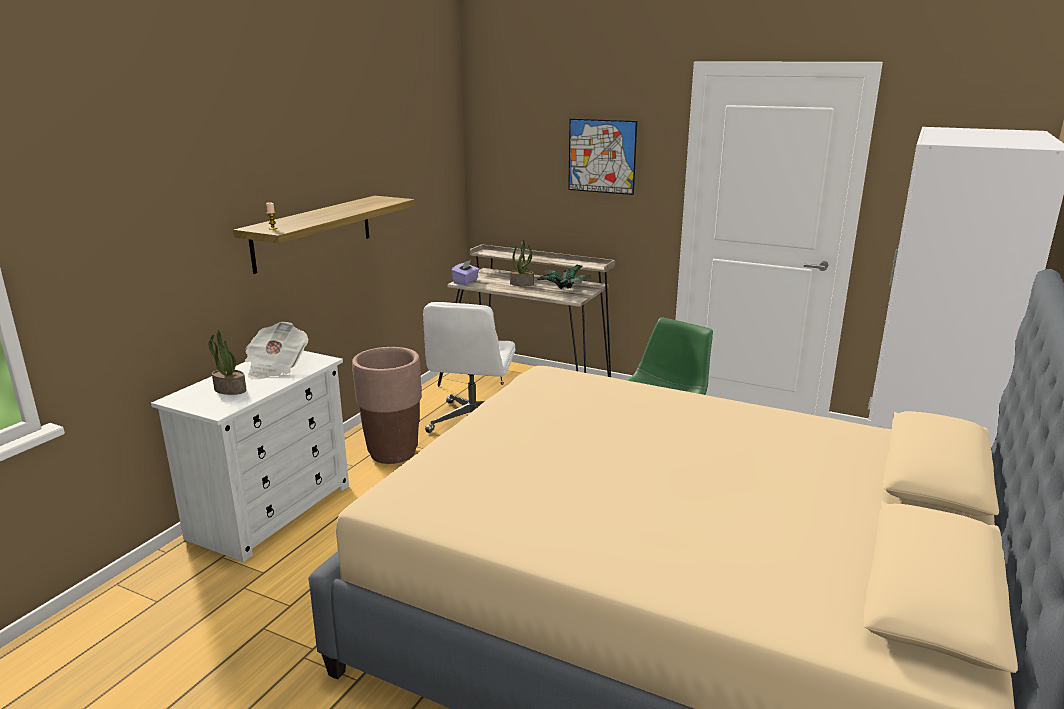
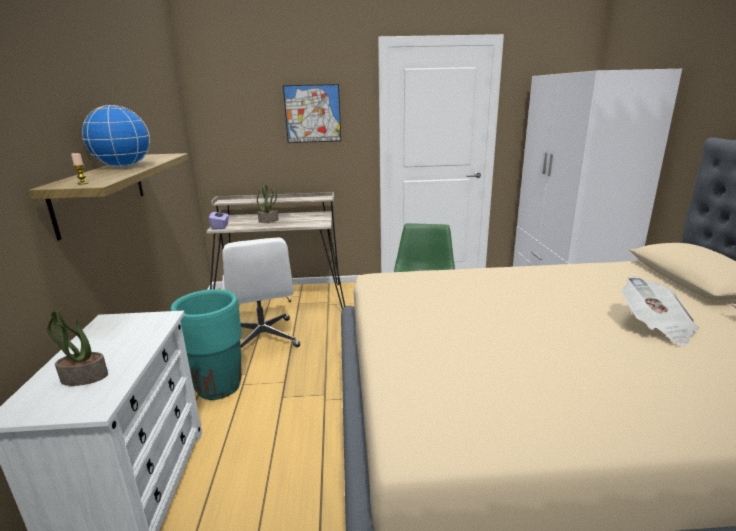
camera: 30 degrees left, 0 degrees up
newspaper [245,322,308,379] -> newspaper moved to [621,276,699,346]
brown planter [352,347,421,464] -> turquoise planter [171,289,242,400]
potted plant [538,265,592,289] -> none
none -> globe [82,105,150,167]

